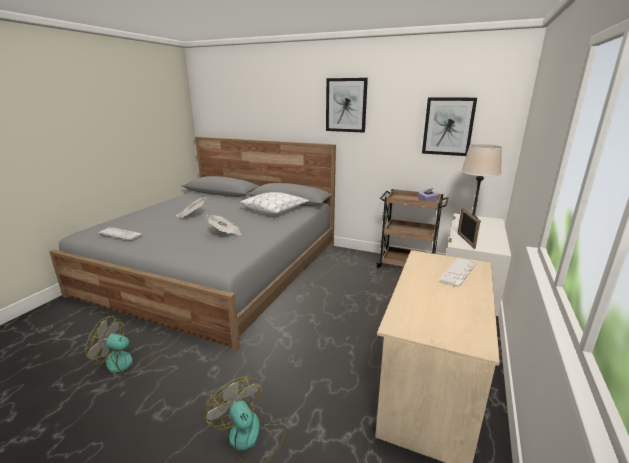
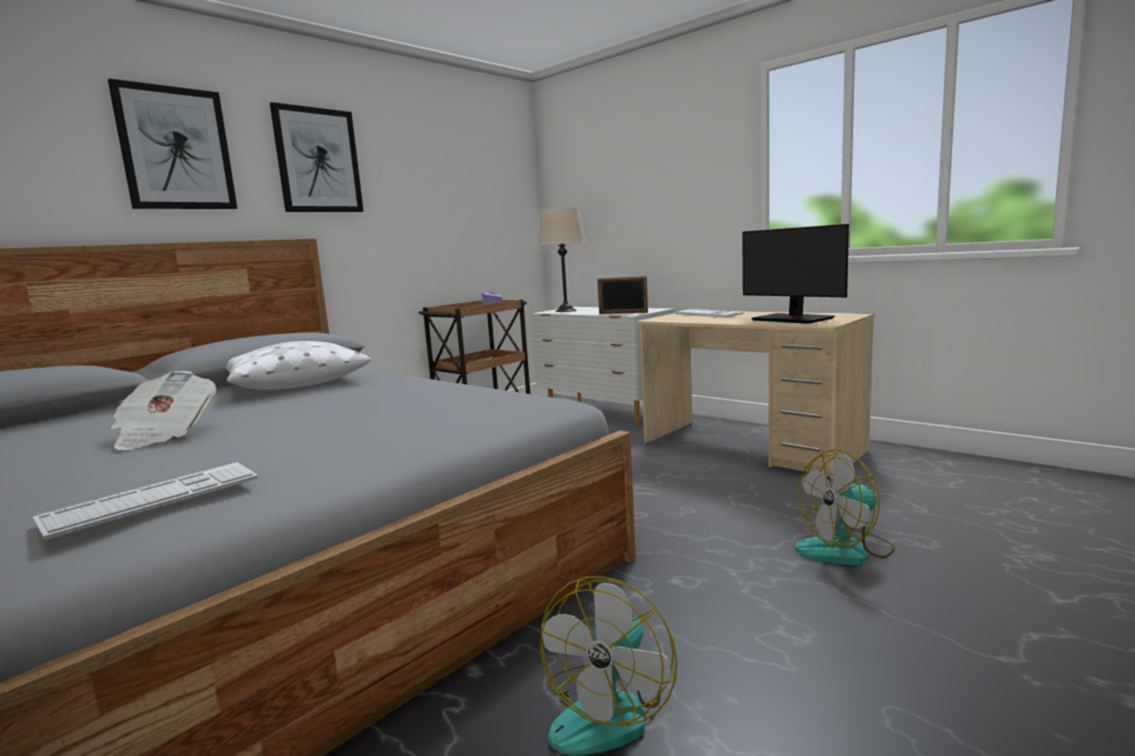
camera: 70 degrees left, 10 degrees down
newspaper [206,215,242,235] -> none
picture [422,97,477,156] -> picture moved to [108,78,238,209]
none -> monitor [742,224,849,324]

